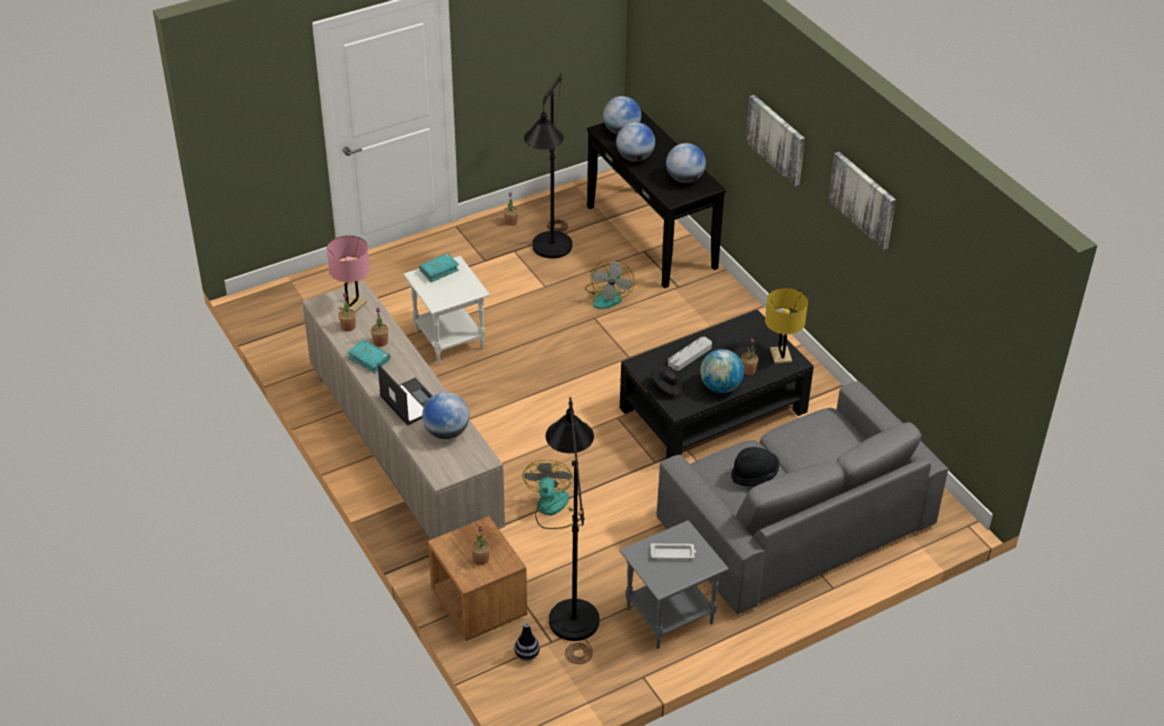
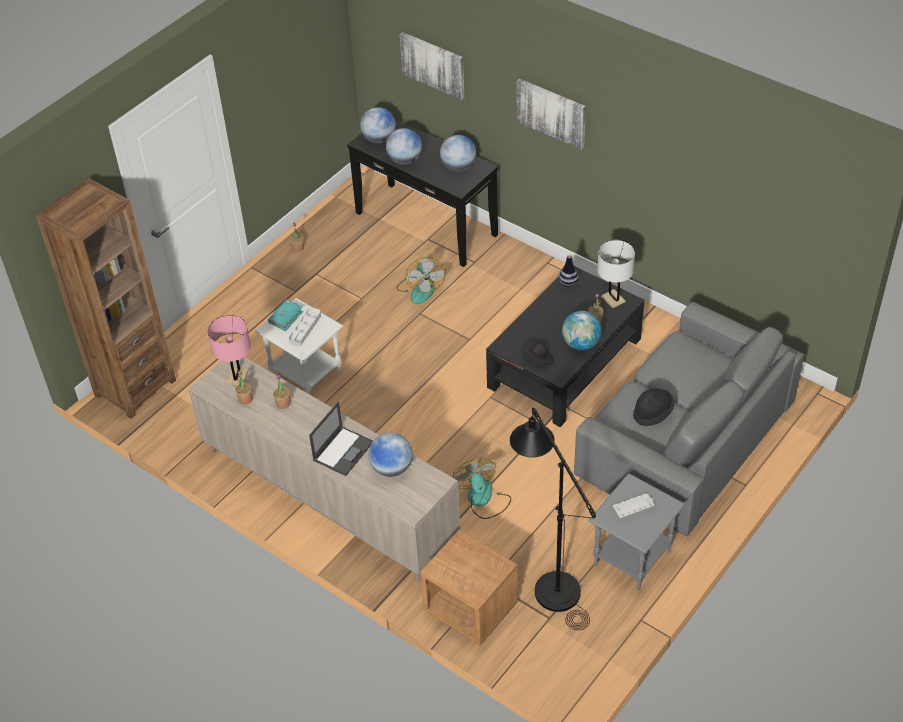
camera: 20 degrees left, 5 degrees up
turquoise book [347,340,391,373] -> none
laptop [377,363,432,426] -> laptop turned 90 degrees clockwise [309,402,373,476]
potted plant [471,526,490,565] -> none
vase [514,622,540,661] -> vase moved to [559,255,579,287]
black floor lamp [524,73,572,259] -> none
grey tray [668,337,712,371] -> grey tray moved to [289,307,321,346]
yellow table lamp [765,288,808,364] -> white table lamp [597,240,635,308]
picture [828,152,896,250] -> picture moved to [400,32,464,100]
none -> brown bookcase [36,178,176,419]

